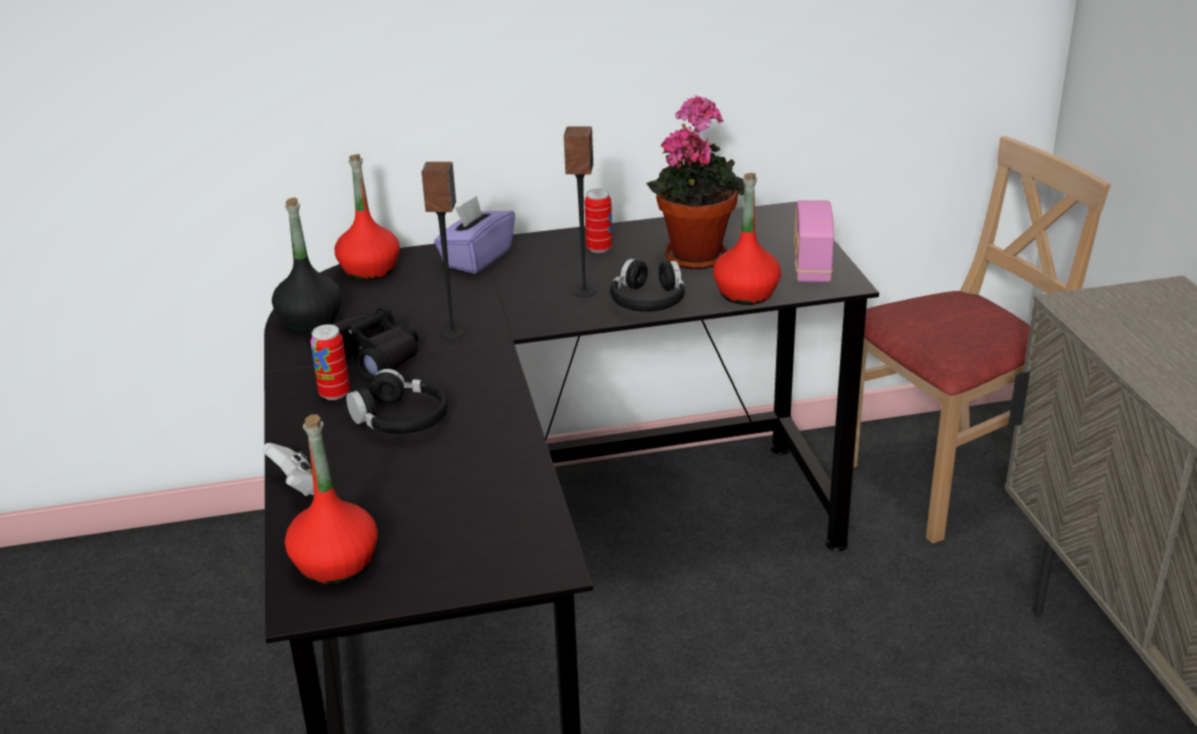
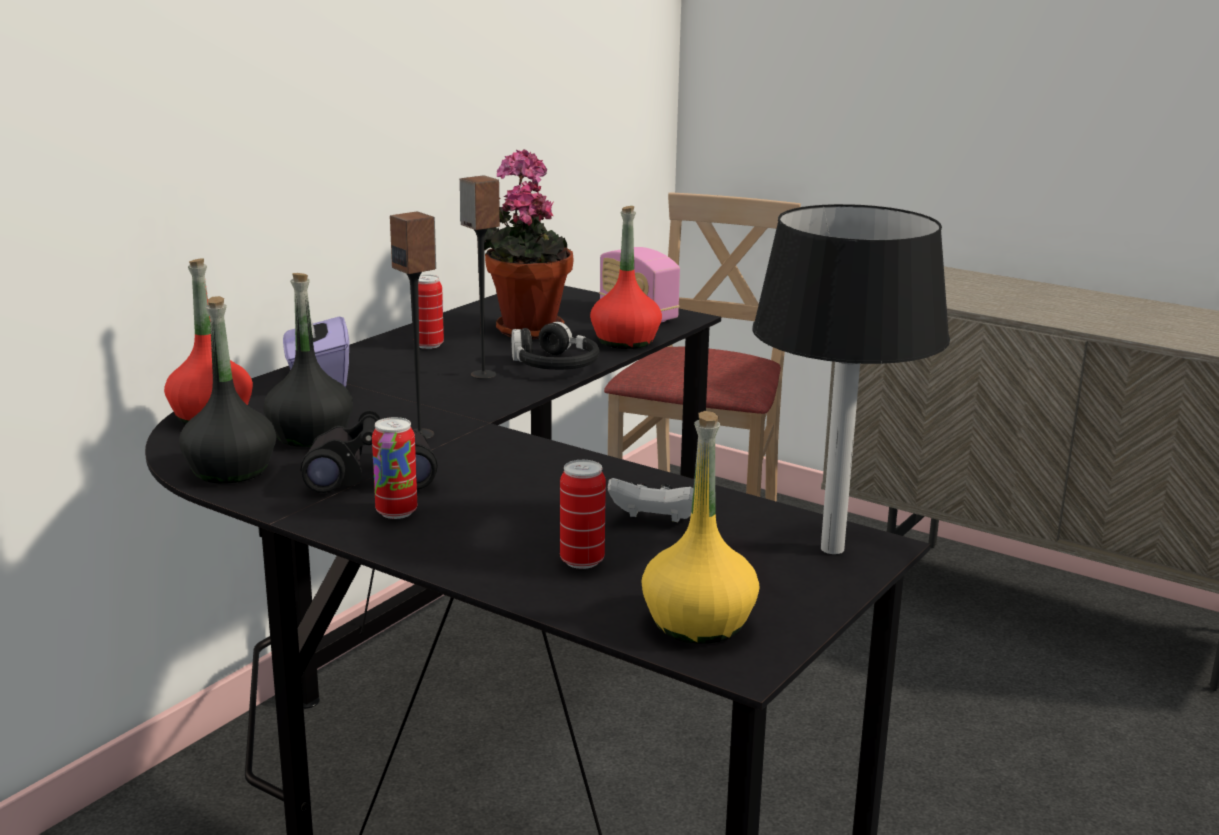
camera: 45 degrees left, 10 degrees down
white game controller [262,443,314,496] -> white game controller moved to [608,478,694,523]
red bottle [285,414,378,585] -> yellow bottle [642,411,759,644]
black headphones [346,369,448,434] -> none
none -> black bottle [263,273,353,447]
none -> can [560,460,606,569]
none -> black table lamp [752,204,950,554]

